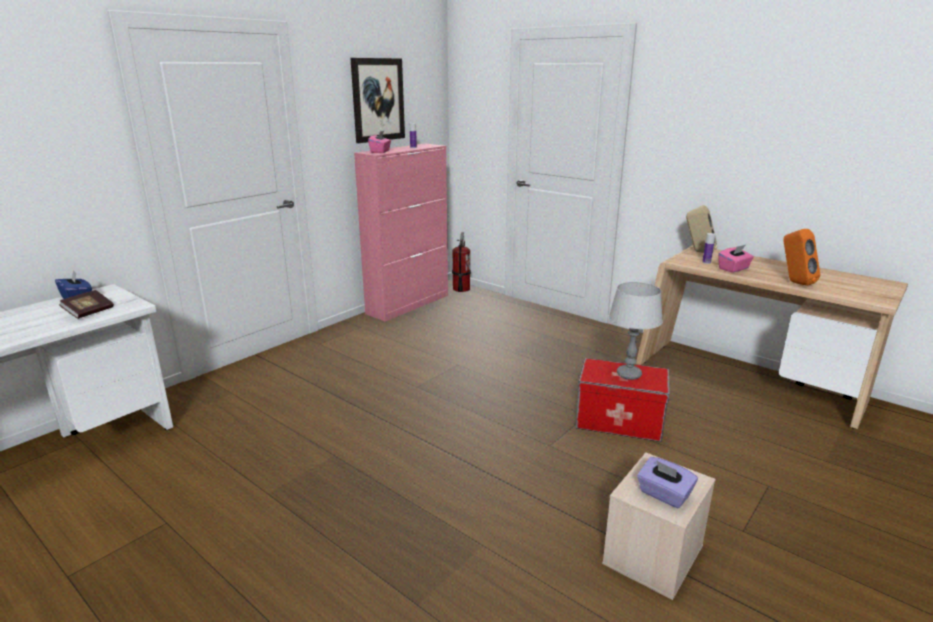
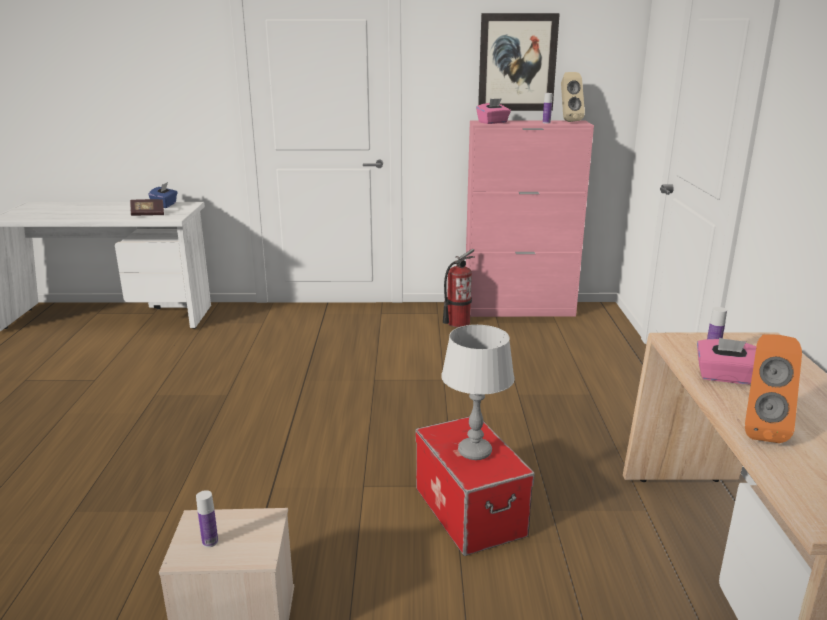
camera: 50 degrees right, 0 degrees up
fire extinguisher [452,232,471,292] -> fire extinguisher moved to [443,249,474,327]
purple tissue box [637,457,698,508] -> bottle [196,490,218,547]
beige speaker [686,205,717,253] -> beige speaker moved to [561,72,585,122]

